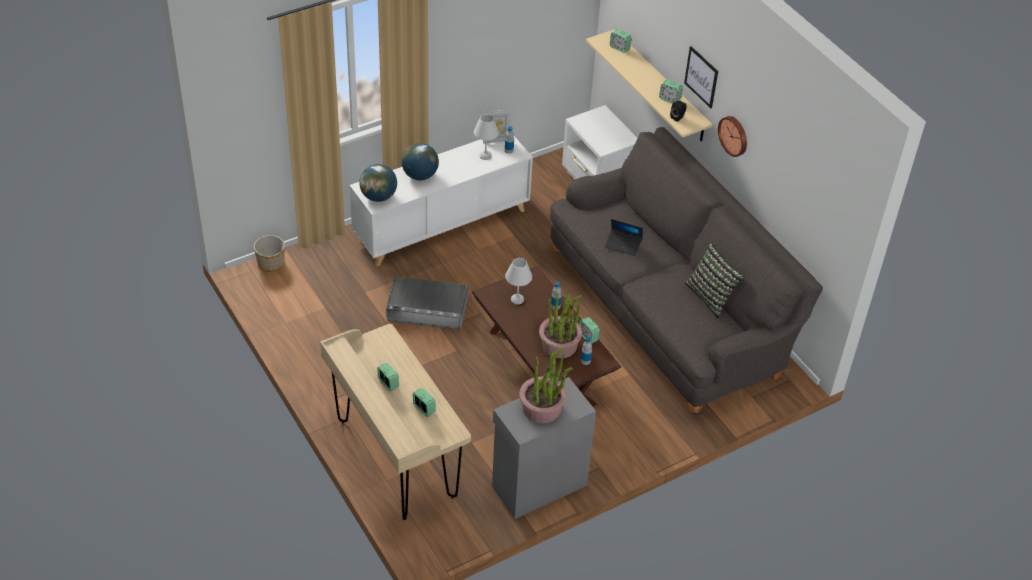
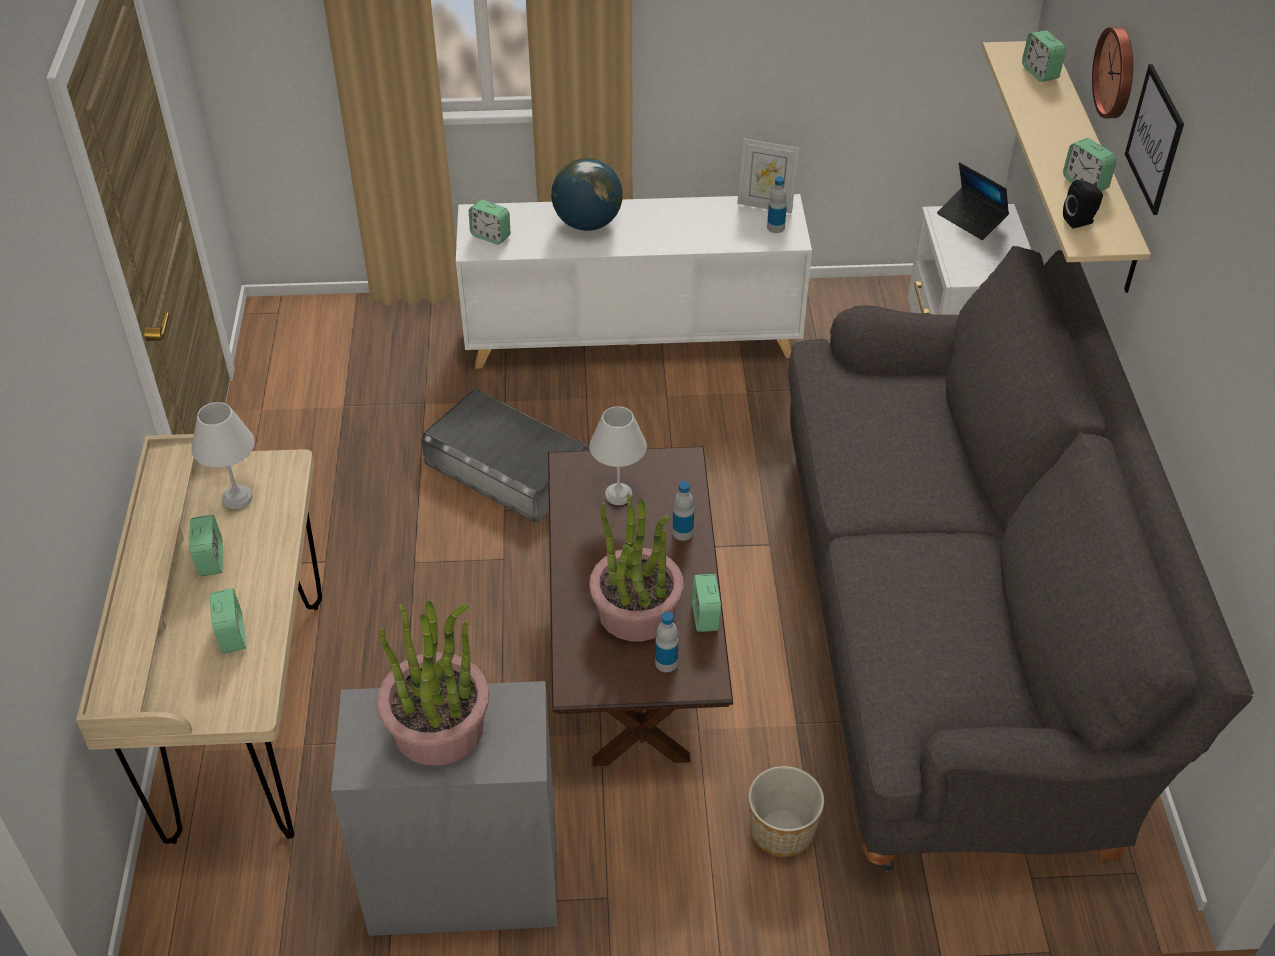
camera: 30 degrees right, 0 degrees up
planter [254,235,285,272] -> planter moved to [748,766,824,857]
globe [359,164,397,202] -> alarm clock [469,200,510,245]
white table lamp [474,114,499,160] -> white table lamp moved to [191,402,255,509]
laptop [605,219,643,256] -> laptop moved to [937,162,1009,240]
pillow [685,243,745,319] -> none
wall clock [718,116,747,157] -> wall clock moved to [1092,27,1133,118]

